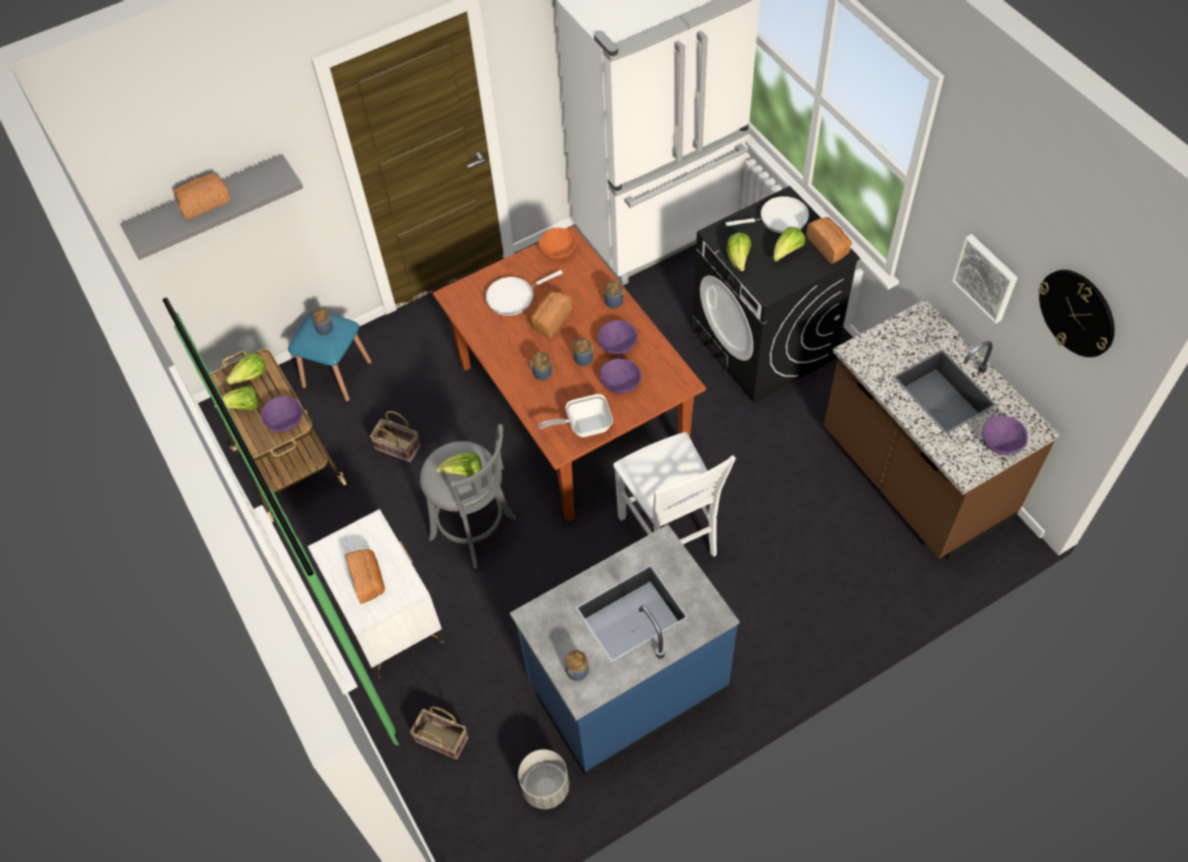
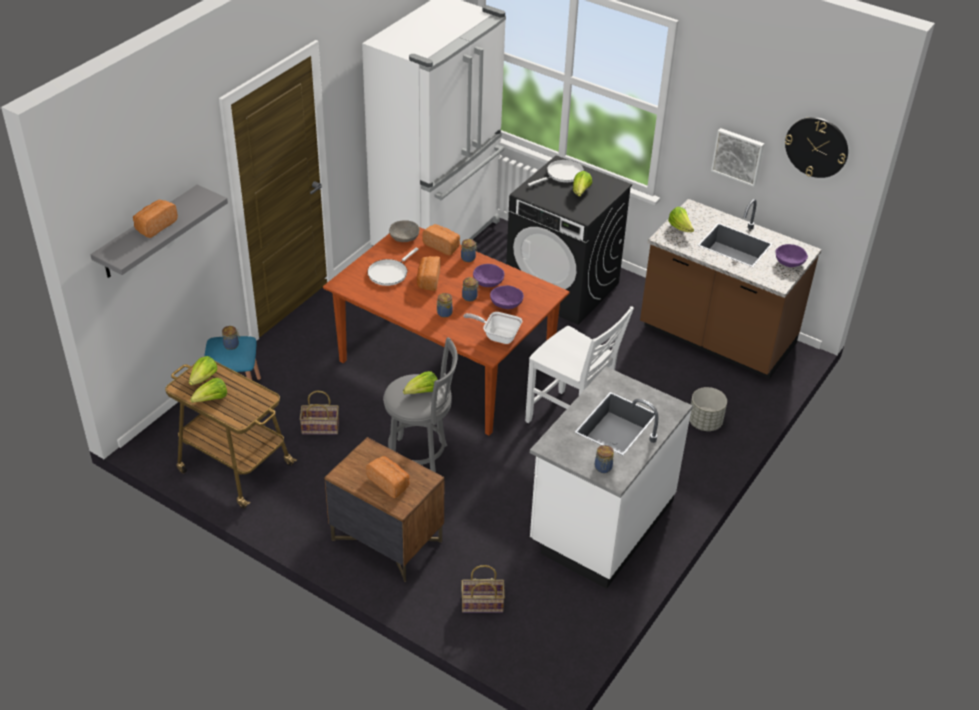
camera: 30 degrees left, 15 degrees down
purple bowl [261,396,303,432] -> none
white nightstand [307,509,444,678] -> brown nightstand [324,437,444,582]
blue counter [510,524,740,776] -> white counter [530,367,693,589]
grey planter [518,749,569,809] -> grey planter moved to [689,387,727,431]
frying pan [538,394,613,437] -> frying pan turned 60 degrees clockwise [463,312,522,344]
orange bowl [539,228,577,259] -> grey bowl [389,220,420,242]
lettuce [726,232,752,271] -> lettuce moved to [668,207,694,232]
bread [806,217,852,264] -> bread moved to [422,224,460,255]

